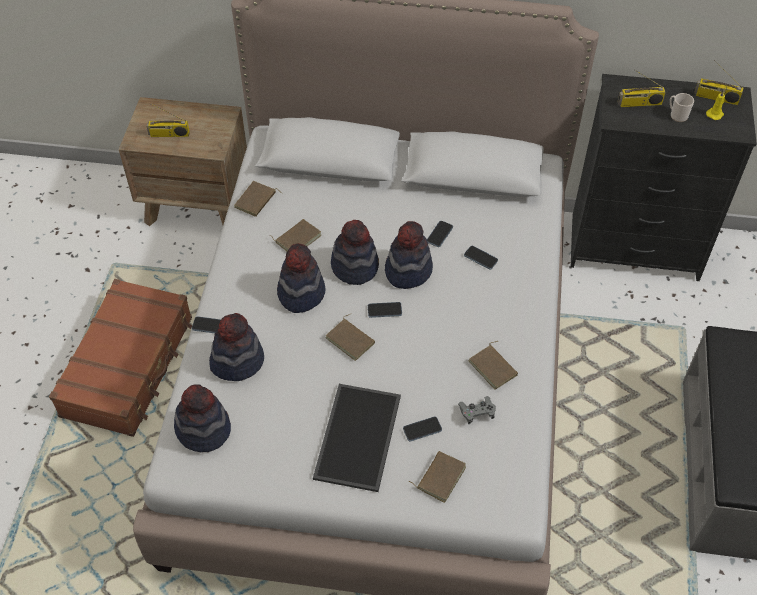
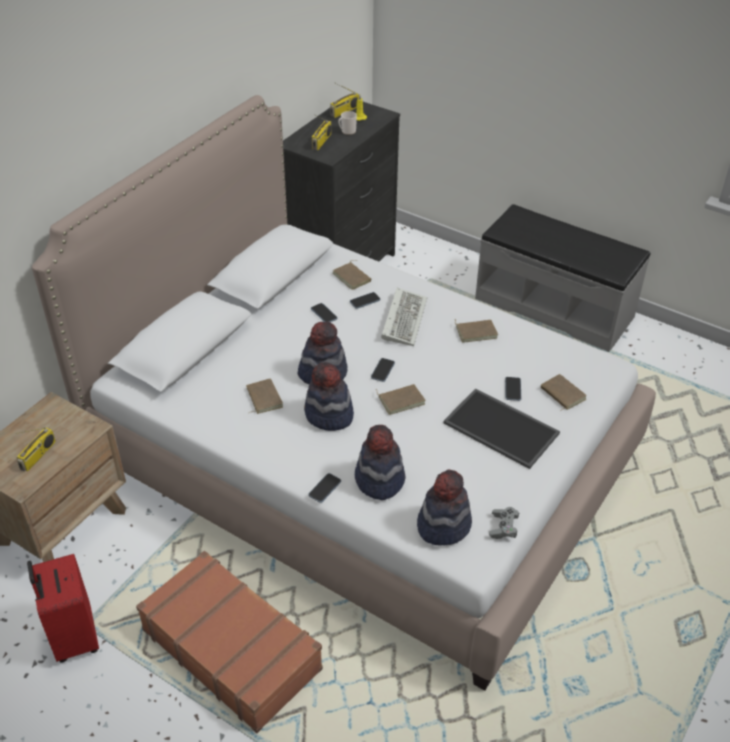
camera: 65 degrees left, 10 degrees down
brown book [234,181,282,217] -> brown book moved to [333,260,371,290]
hat [385,221,433,289] -> none
grey game controller [458,396,496,424] -> grey game controller moved to [489,507,519,539]
none -> red suitcase [27,554,99,663]
none -> keyboard [381,288,427,346]

